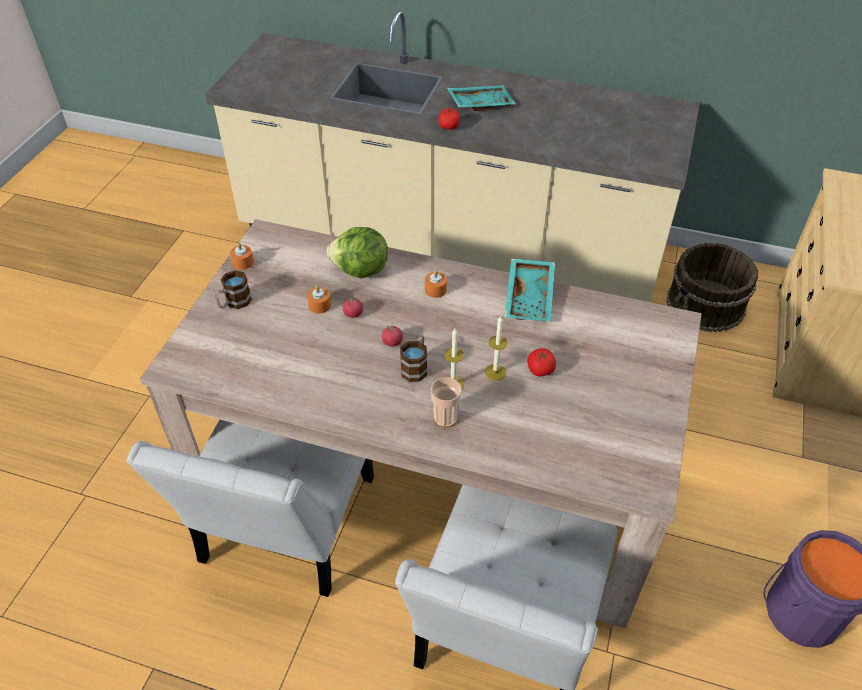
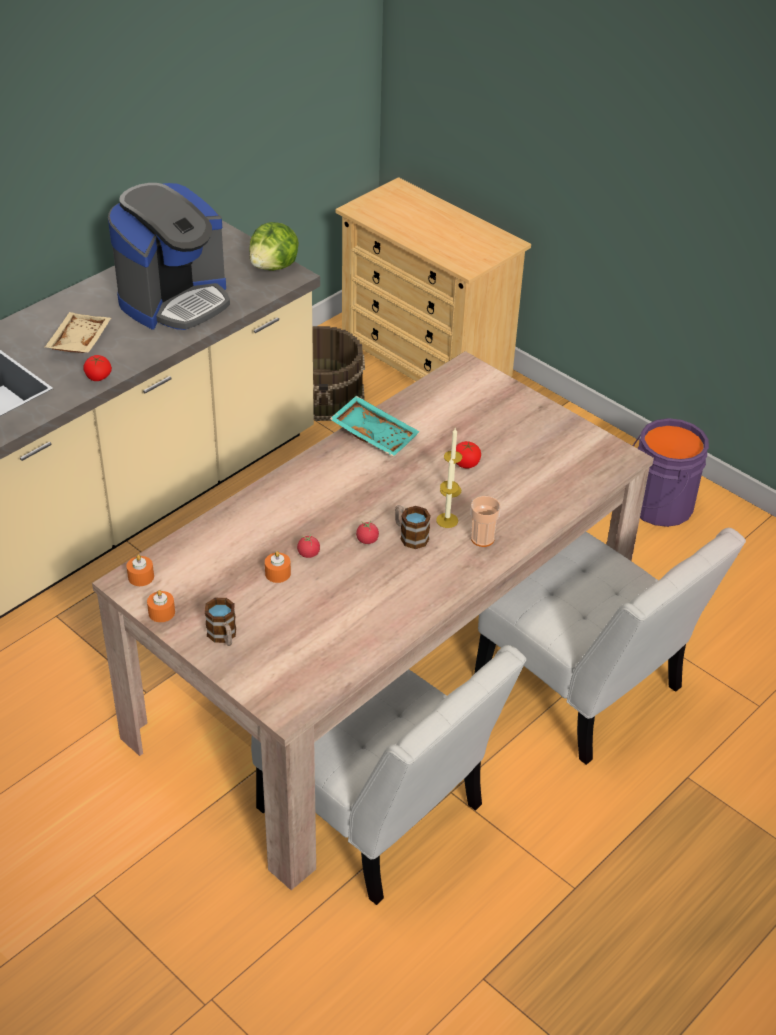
camera: 65 degrees left, 5 degrees down
lettuce [327,227,388,278] -> lettuce moved to [249,222,299,271]
orange candle [425,270,447,298] -> orange candle moved to [127,554,154,586]
turquoise tray [447,85,516,111] -> beige tray [45,312,111,353]
none -> coffee machine [108,183,230,330]

